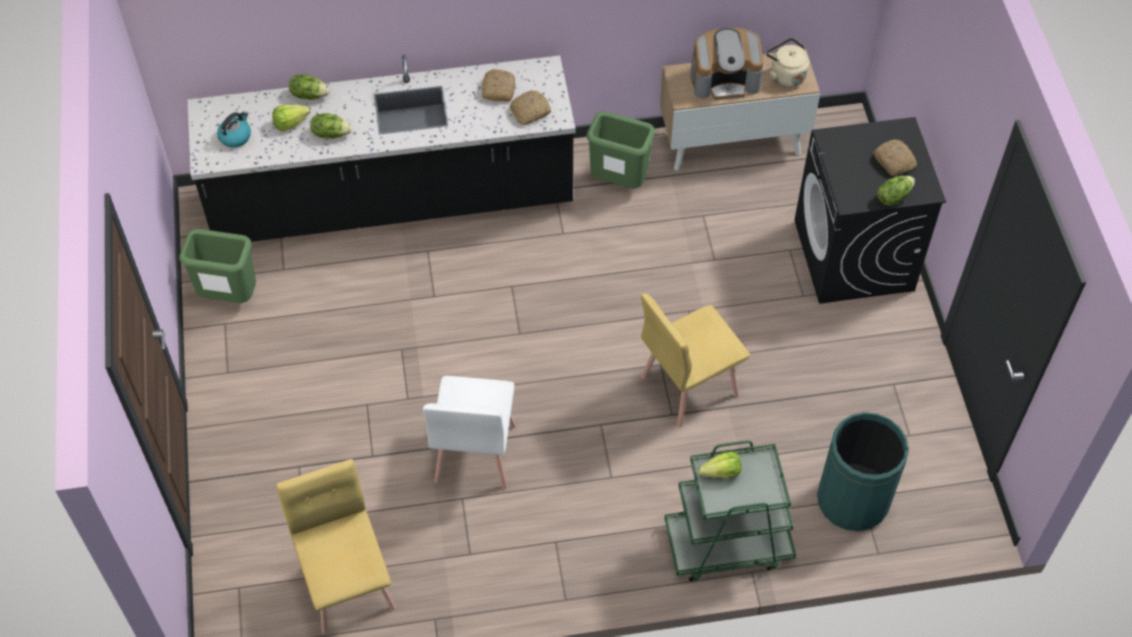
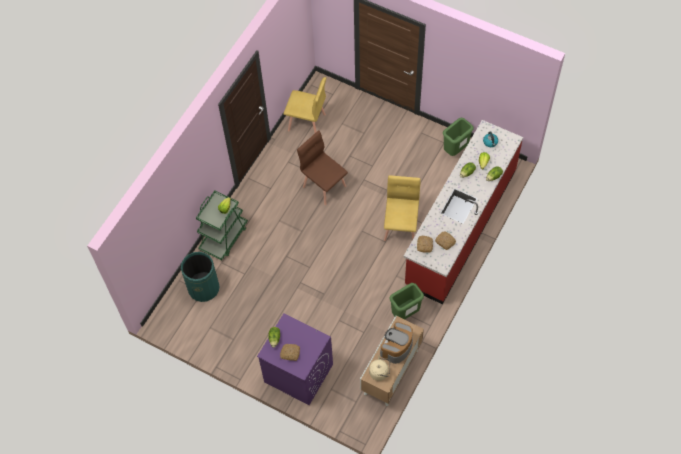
camera: 130 degrees right, 5 degrees up
black counter [188,55,576,242] -> red counter [403,120,523,304]
white chair [423,376,516,489] -> brown chair [297,130,348,205]
yellow chair [641,293,750,428] -> yellow chair moved to [384,175,421,241]
black washing machine [794,117,946,304] -> purple washing machine [257,313,333,405]

